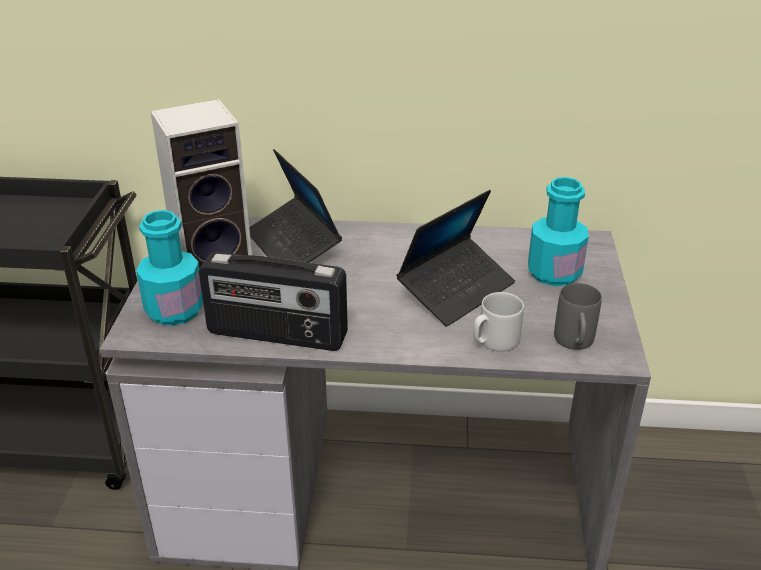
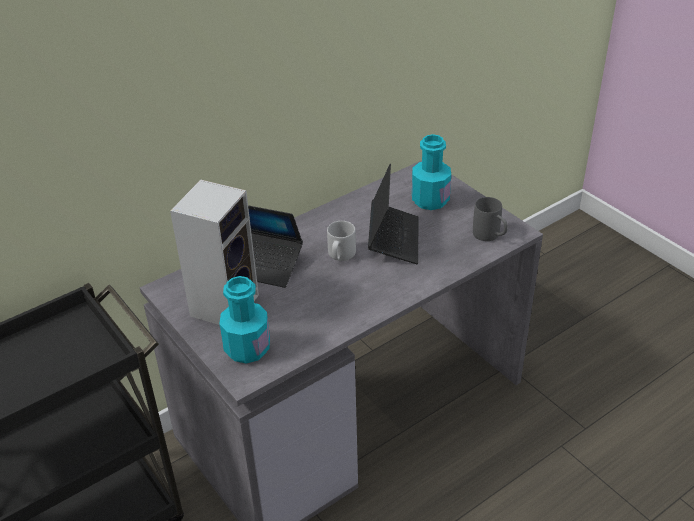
camera: 40 degrees left, 5 degrees up
radio [199,252,348,351] -> none
grey mug [473,292,524,352] -> grey mug moved to [327,221,356,261]

